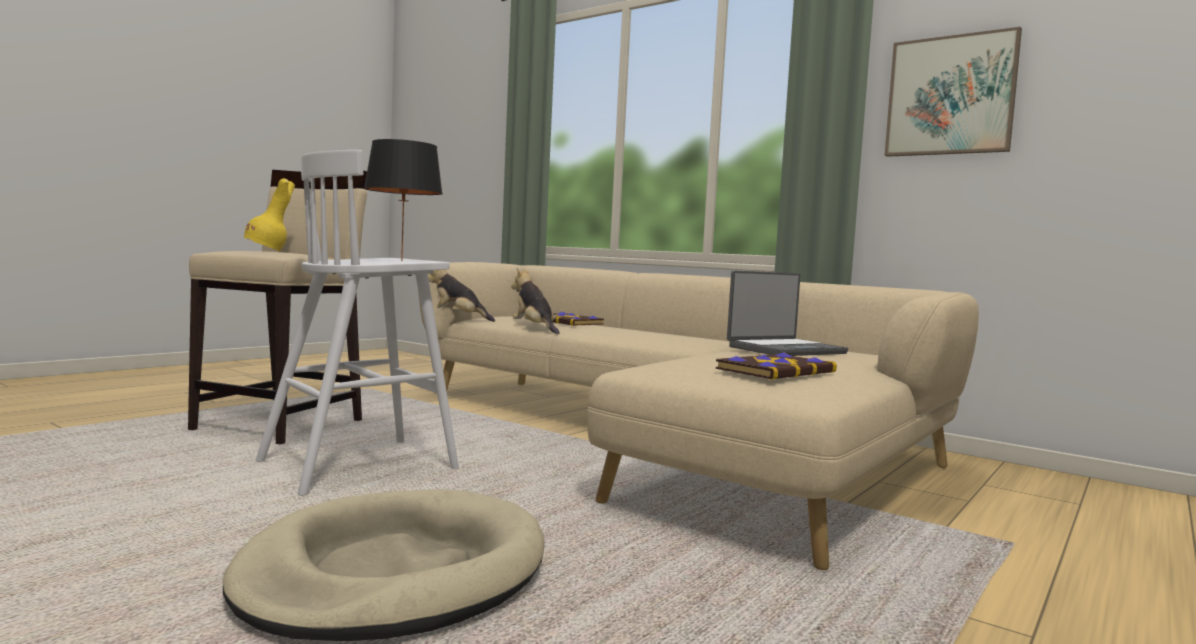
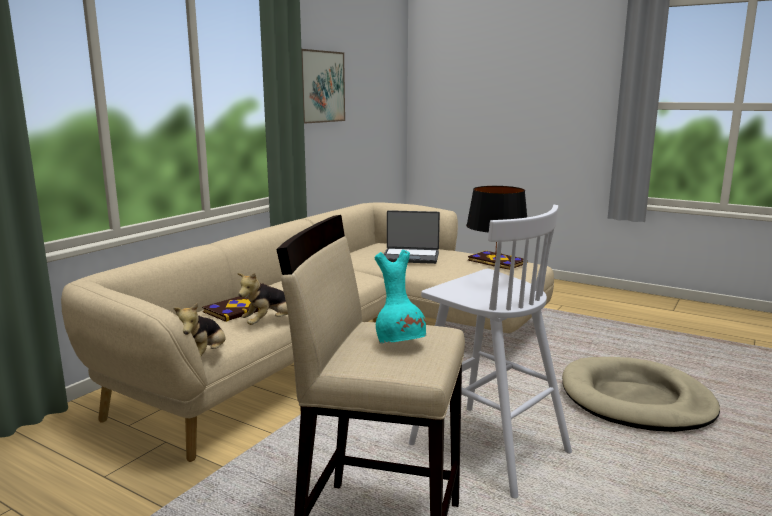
camera: 95 degrees left, 10 degrees up
yellow vase [244,178,295,252] -> turquoise vase [375,250,426,344]
laptop [727,270,848,356] -> laptop turned 135 degrees clockwise [384,210,440,264]

